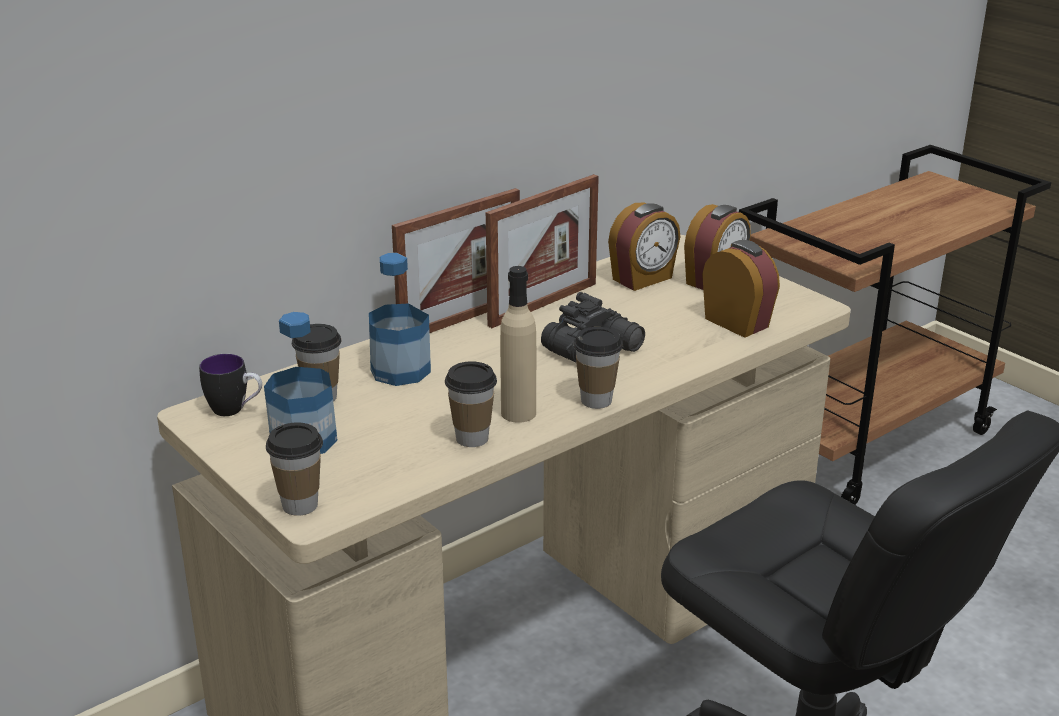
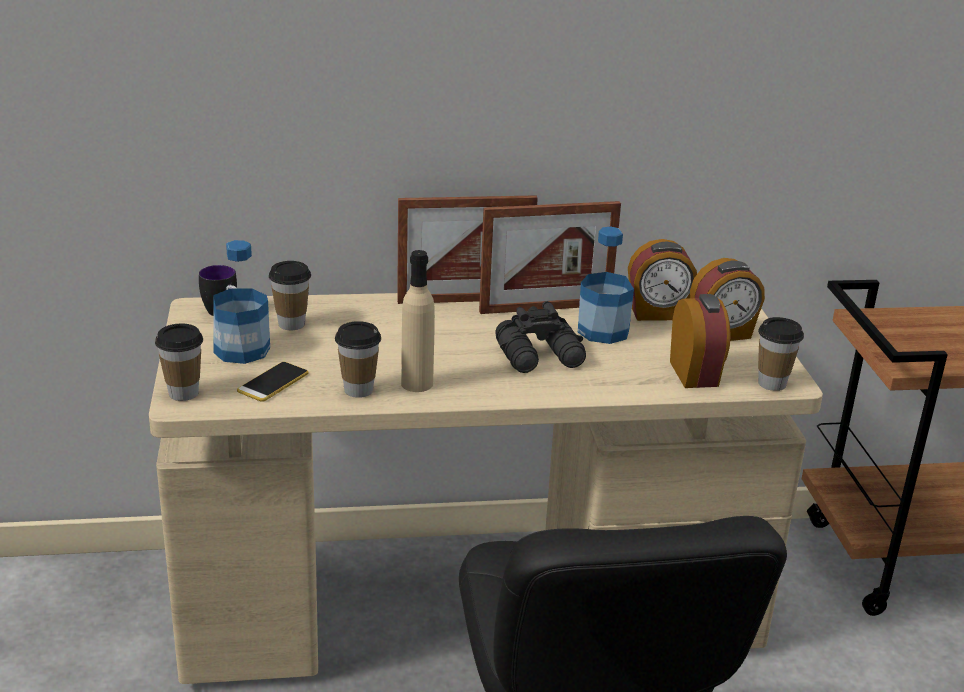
camera: 30 degrees right, 0 degrees up
bottle [369,253,431,386] -> bottle moved to [578,226,634,344]
cup [573,327,623,409] -> cup moved to [758,317,804,391]
none -> phone [237,362,309,402]

